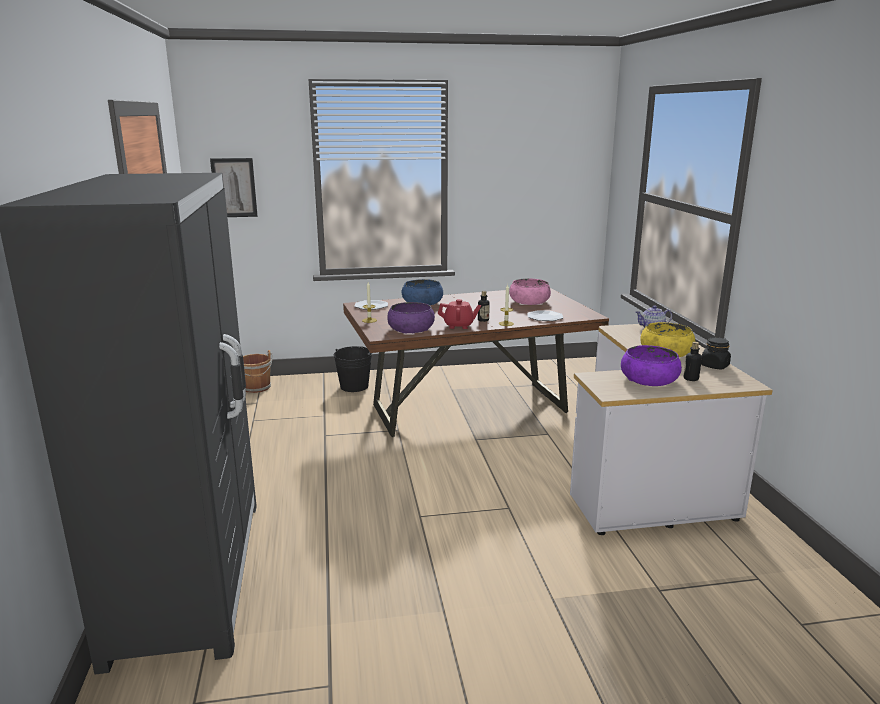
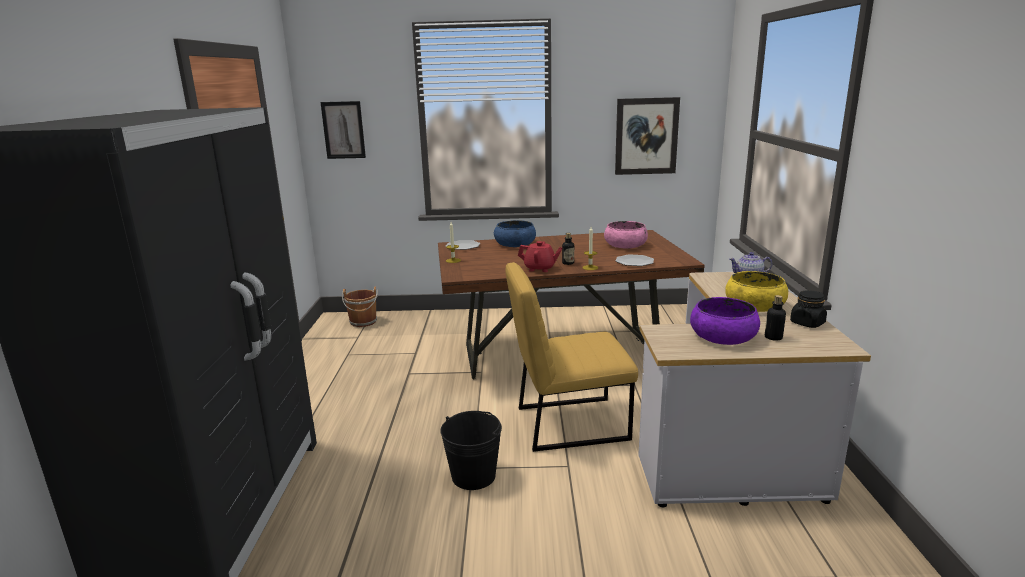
camera: 10 degrees right, 0 degrees up
black bucket [334,346,372,392] -> black bucket moved to [440,411,502,490]
purple bowl [387,302,435,333] -> none
none -> yellow chair [505,262,638,452]
none -> picture [615,97,680,175]

